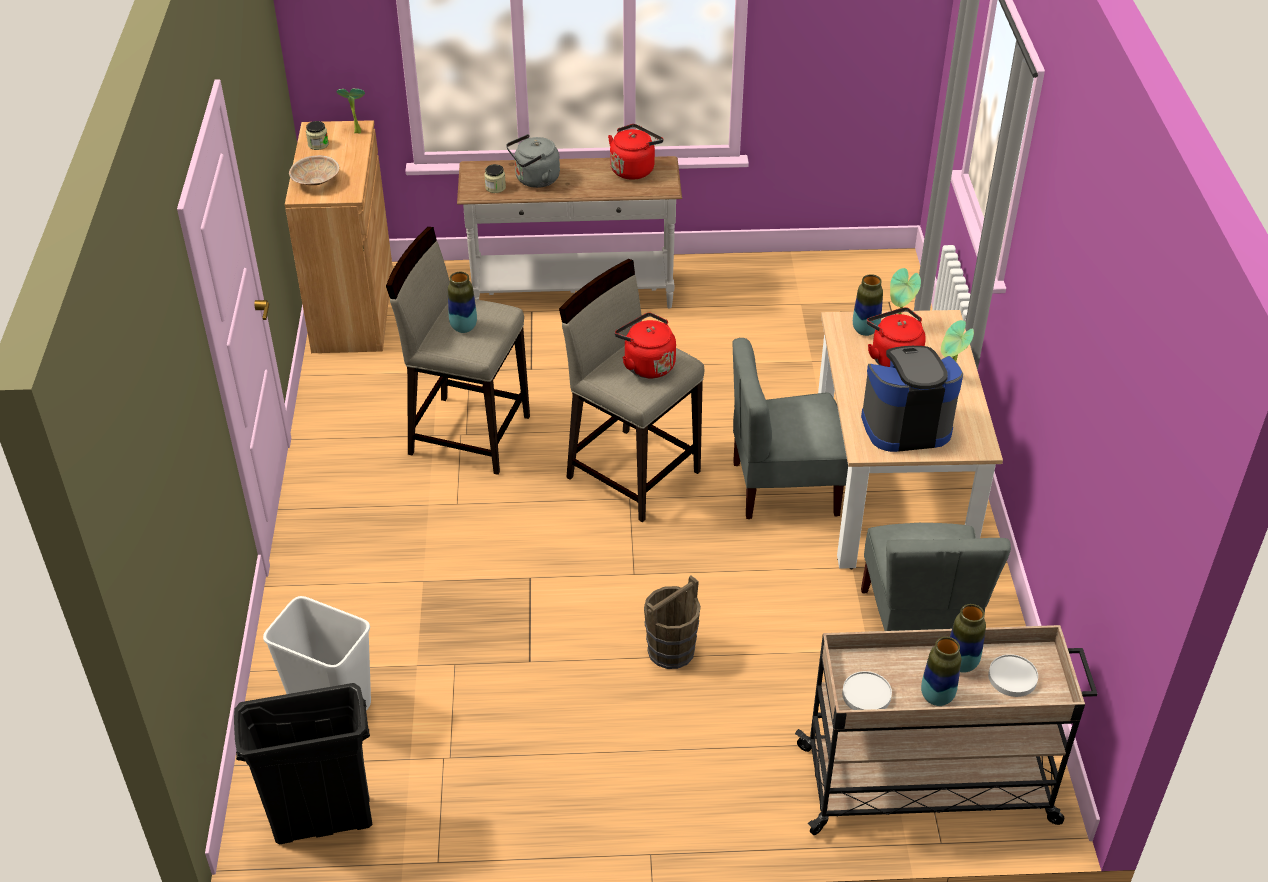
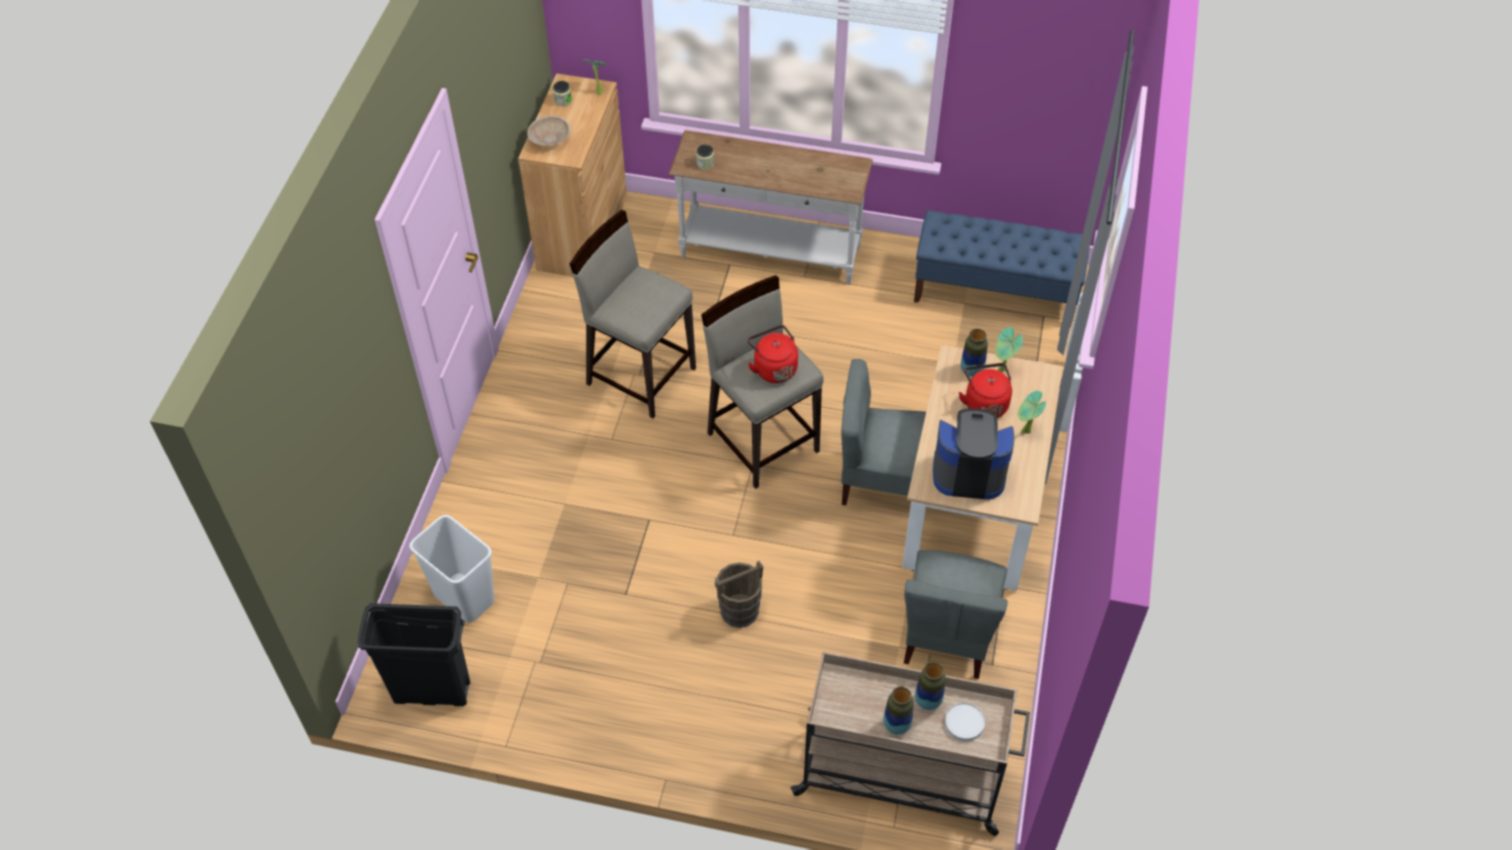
camera: 15 degrees right, 10 degrees up
vase [448,272,477,333] -> none
grey kettle [506,134,560,188] -> none
red kettle [608,124,663,180] -> none
white plate [842,671,892,710] -> none
none -> blue bench [914,210,1089,328]

